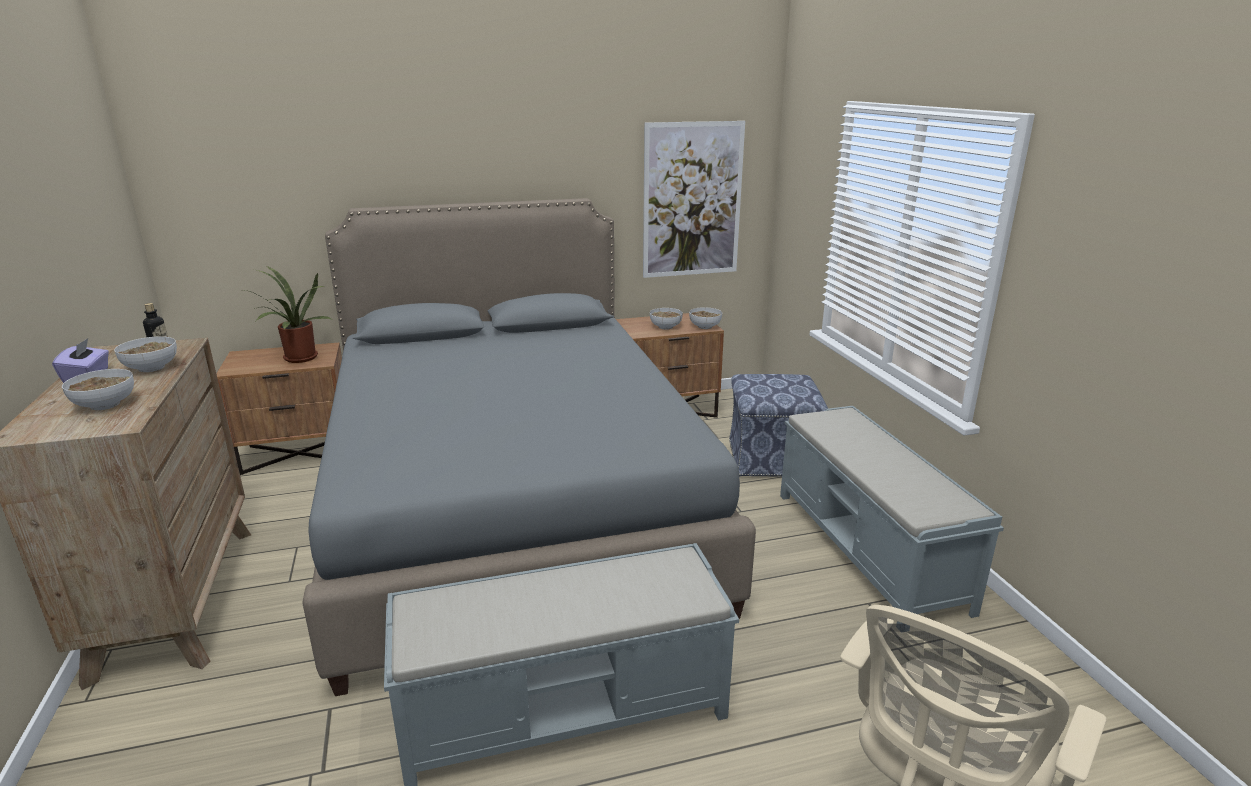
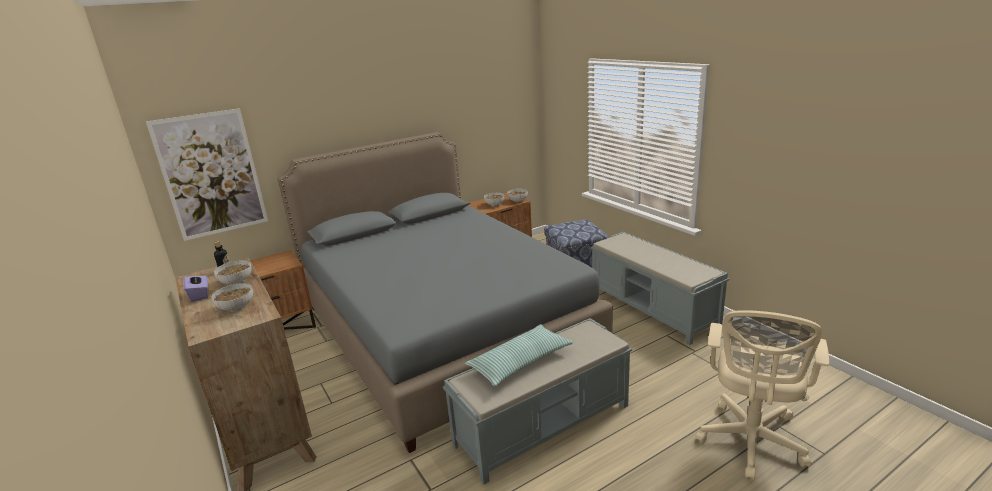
camera: 15 degrees left, 0 degrees up
potted plant [245,266,331,363] -> none
picture [643,121,745,278] -> picture moved to [146,108,268,241]
none -> pillow [465,324,573,386]

